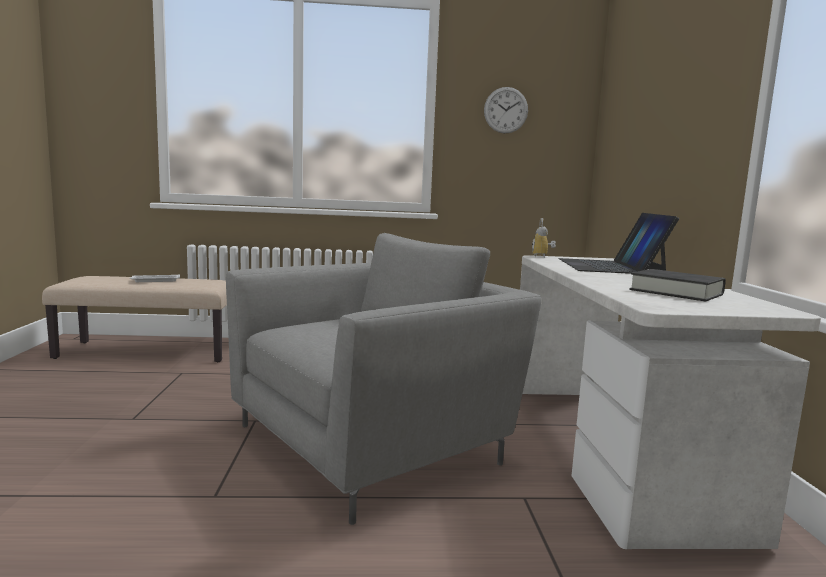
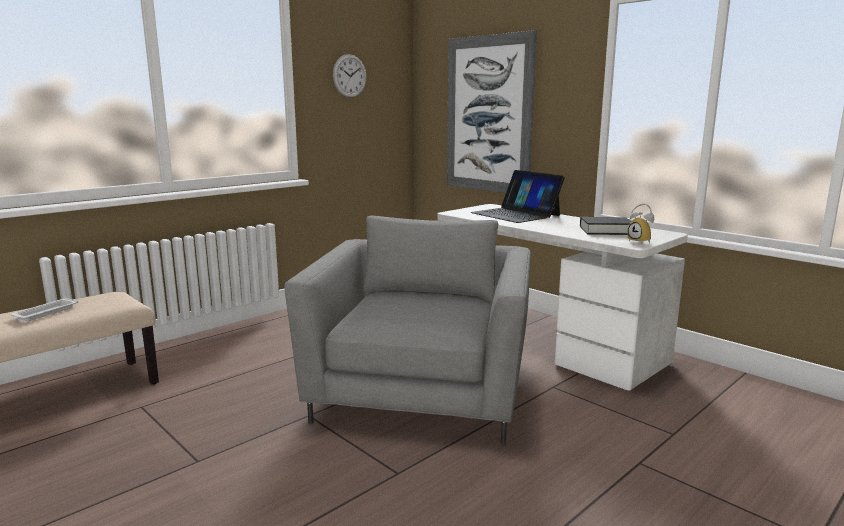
camera: 40 degrees left, 5 degrees up
alarm clock [532,218,556,258] -> alarm clock moved to [627,204,654,244]
none -> picture [447,30,537,193]

